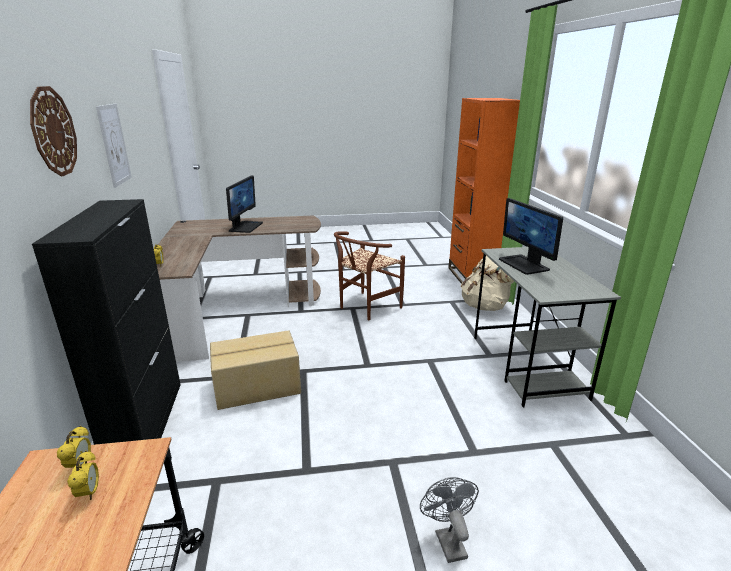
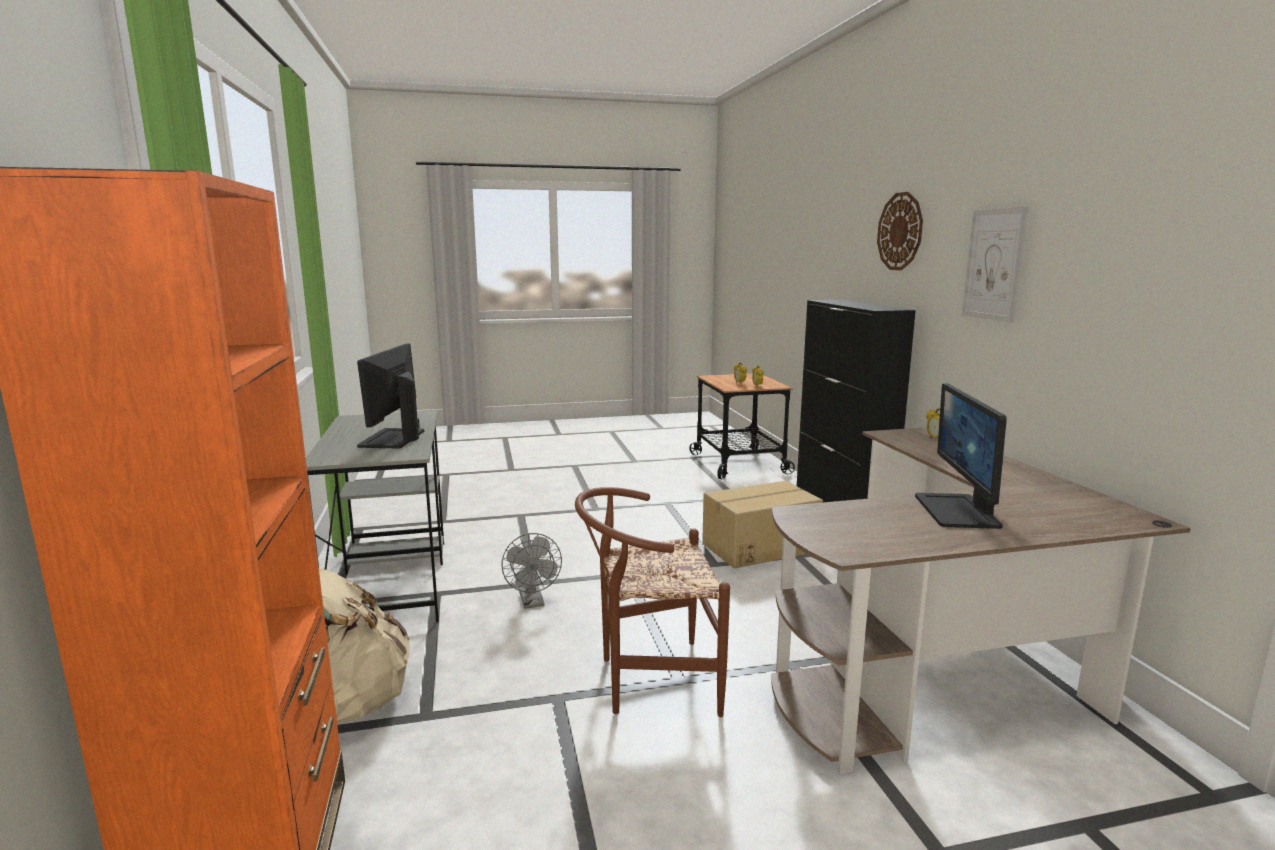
camera: 175 degrees right, 10 degrees down
brown chair [334,231,405,320] -> brown chair turned 135 degrees counterclockwise [575,487,730,717]
grey fan [420,477,479,563] -> grey fan moved to [501,533,562,609]
monitor [499,198,563,275] -> monitor turned 150 degrees counterclockwise [357,343,424,448]

